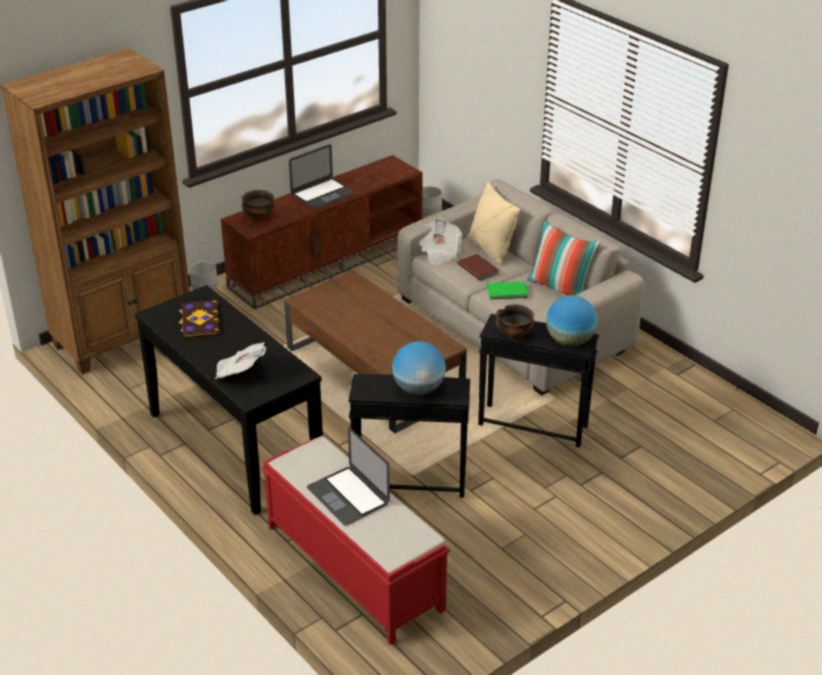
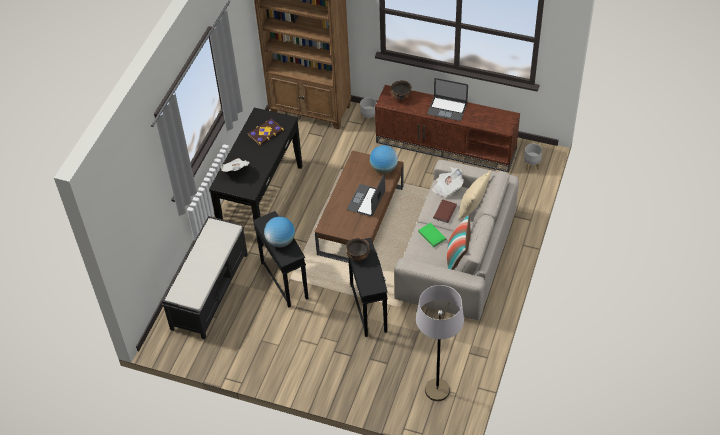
camera: 60 degrees right, 15 degrees up
red bench [262,436,450,645] -> black bench [162,216,248,339]
laptop [307,427,390,525] -> laptop moved to [347,174,385,217]
globe [546,295,597,346] -> globe moved to [370,145,398,174]
none -> grey floor lamp [416,285,464,401]

